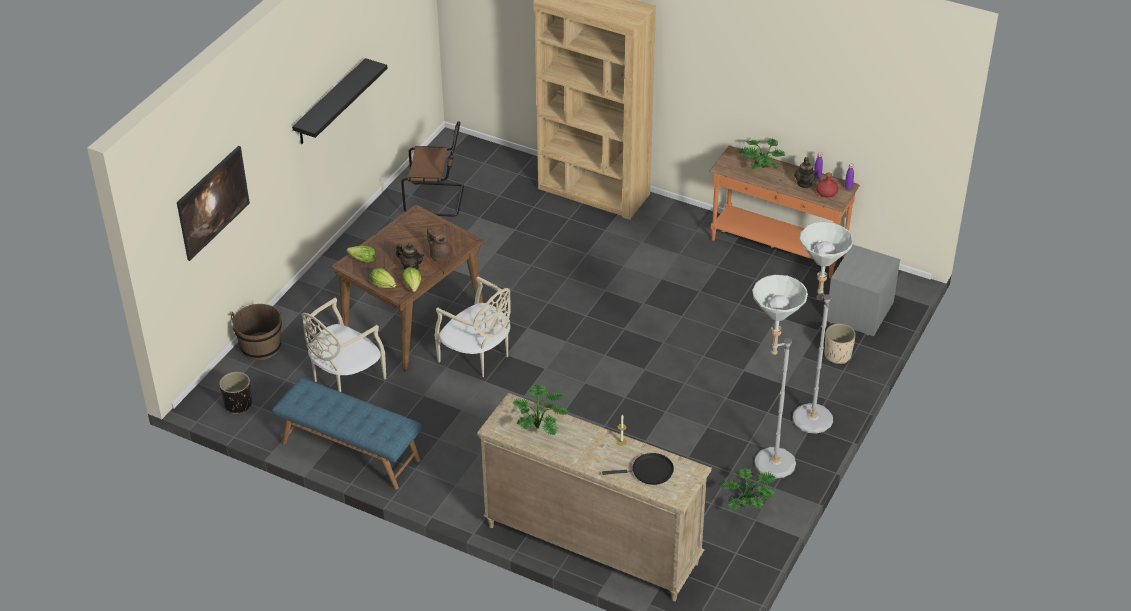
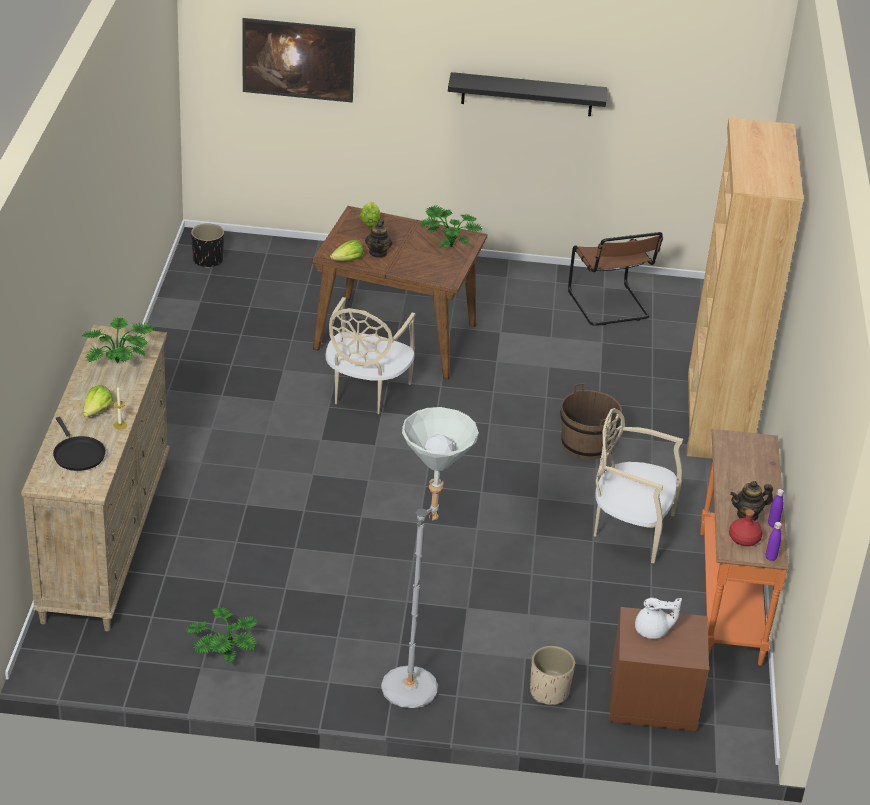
camera: 65 degrees right, 5 degrees down
brown bucket [231,304,282,360] -> brown bucket moved to [560,383,622,460]
blue bench [272,378,422,489] -> none
beige chair [302,298,386,392] -> beige chair moved to [594,408,683,564]
lettuce [370,268,396,288] -> lettuce moved to [83,385,113,417]
brown teapot [427,226,453,262] -> none
potted plant [738,138,785,170] -> potted plant moved to [420,205,483,248]
grey floor lamp [752,275,808,479] -> none
grey nightstand [827,244,900,336] -> brown nightstand [609,607,709,731]
none -> white teapot [635,598,682,639]

